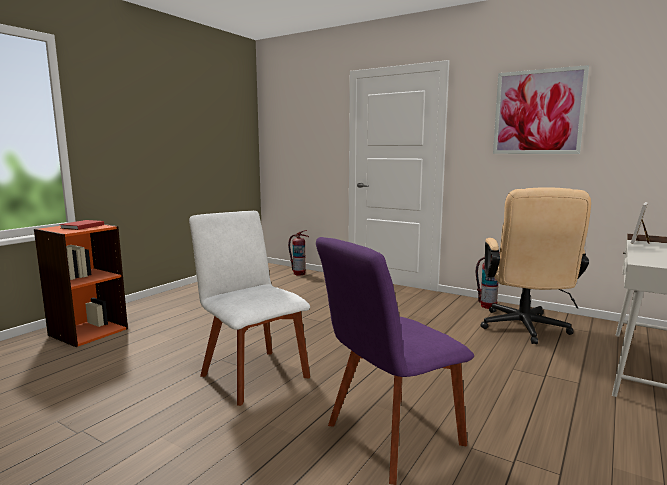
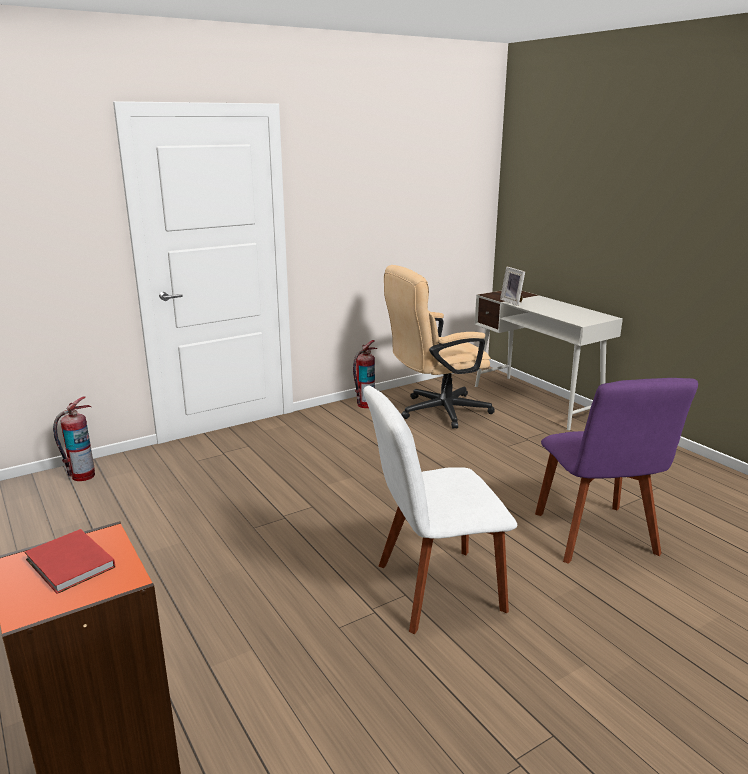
camera: 65 degrees left, 10 degrees up
beige office chair [480,187,591,344] -> beige office chair turned 120 degrees clockwise [384,265,495,429]
picture [493,65,589,154] -> none

